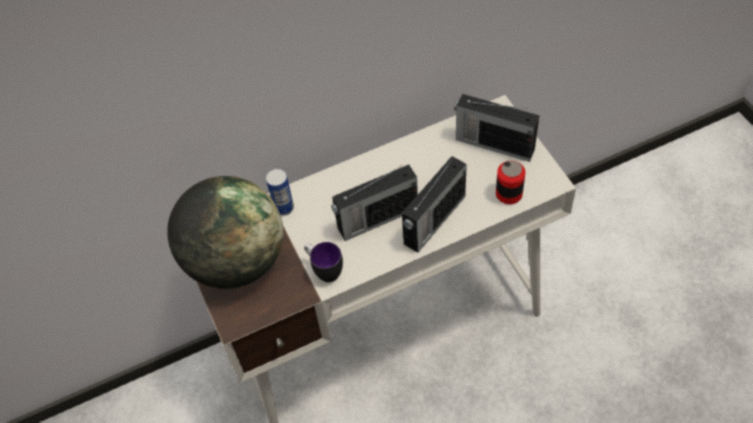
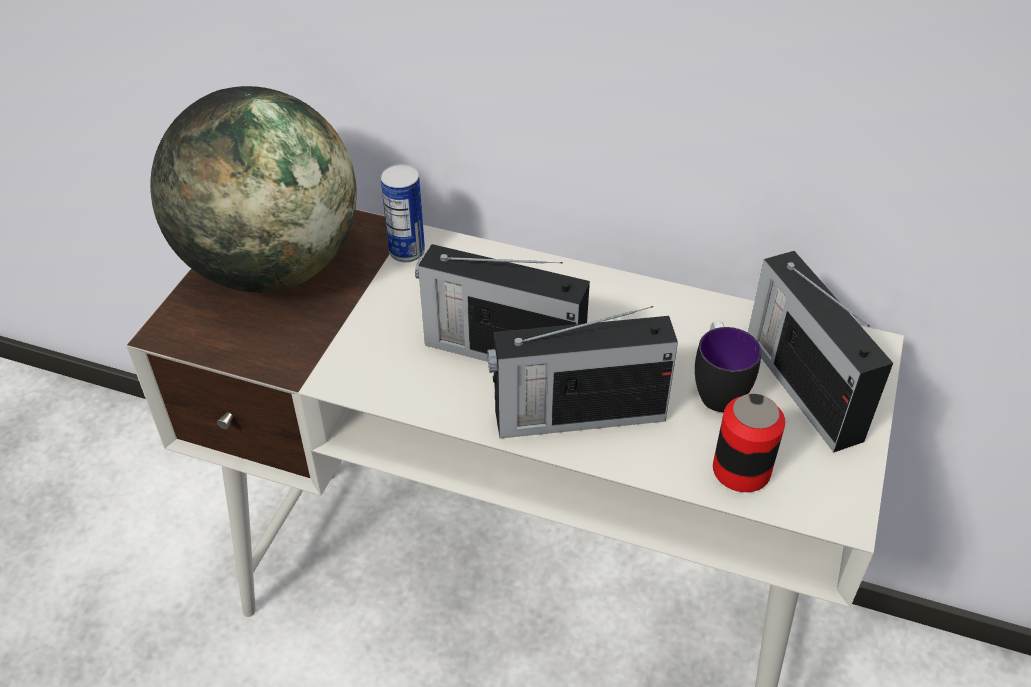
camera: 40 degrees right, 10 degrees down
mug [304,242,343,282] -> mug moved to [695,321,762,412]

